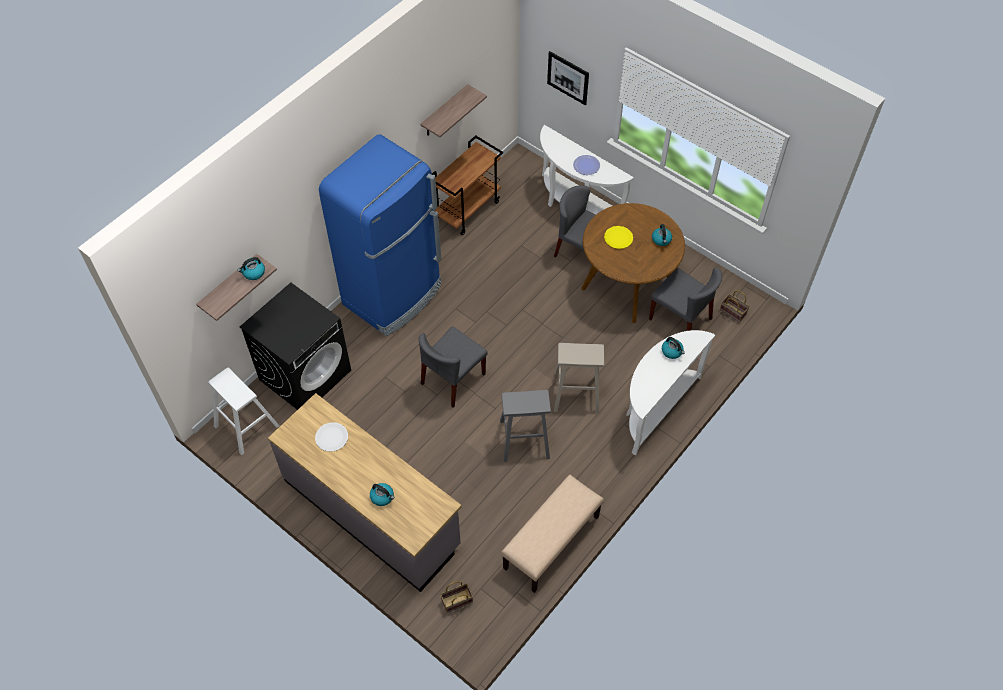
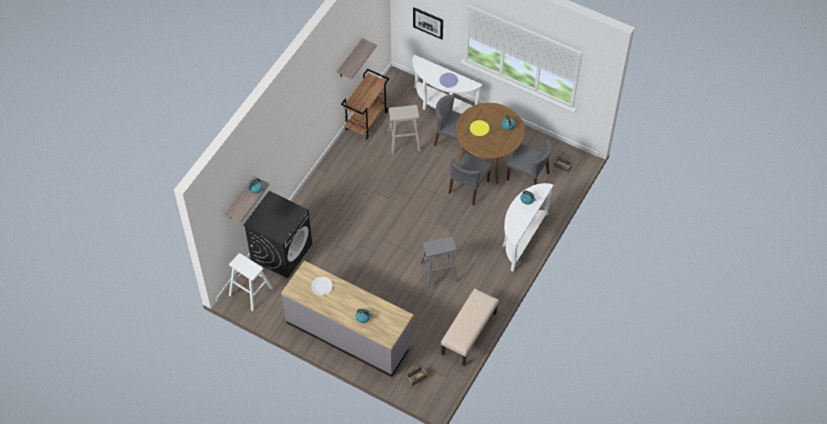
camera: 10 degrees left, 0 degrees up
blue fridge [319,135,441,336] -> none
grey chair [419,326,488,407] -> grey chair moved to [449,152,492,205]
beige stool [554,343,604,414] -> beige stool moved to [388,105,420,154]

